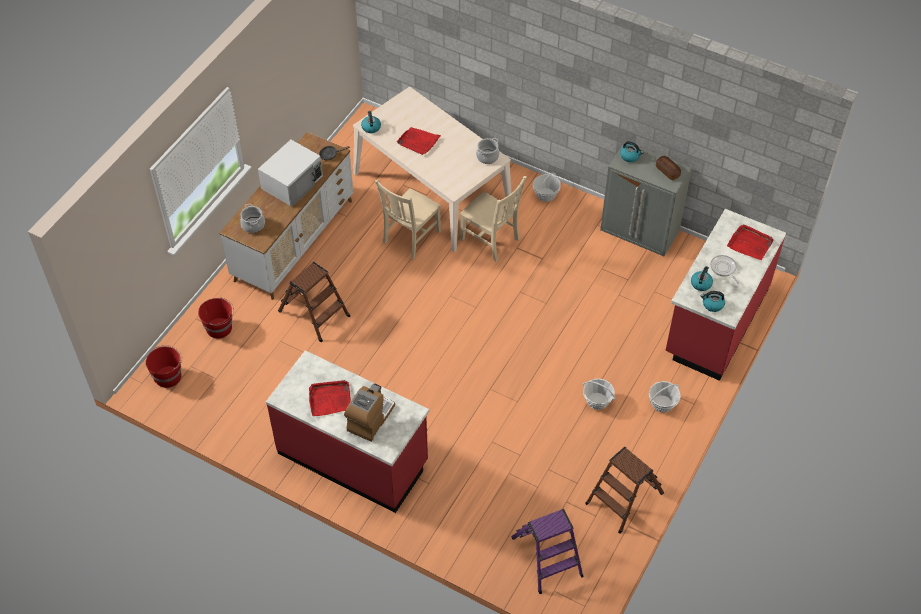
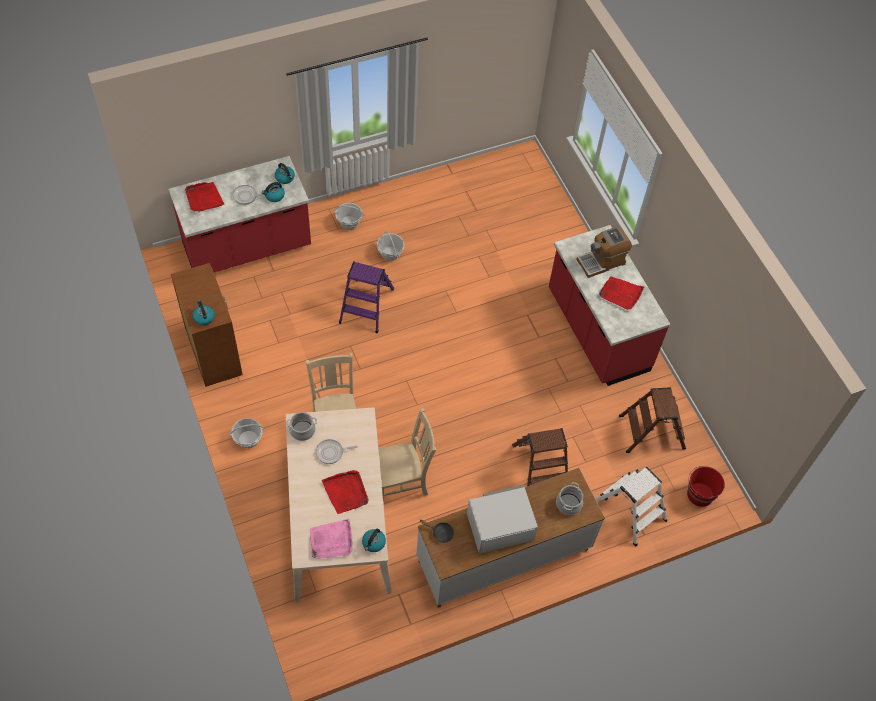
camera: 145 degrees left, 5 degrees up
red bucket [198,298,234,339] -> white step ladder [595,466,667,547]
purple step ladder [511,508,584,594] -> purple step ladder moved to [339,261,394,333]
brown step ladder [585,447,664,534] -> brown step ladder moved to [619,387,686,453]
grey cabinet [600,142,692,256] -> brown cabinet [171,263,243,387]
bread [656,156,681,180] -> none
none -> pink tray [310,518,353,559]
none -> frying pan [316,439,358,464]

